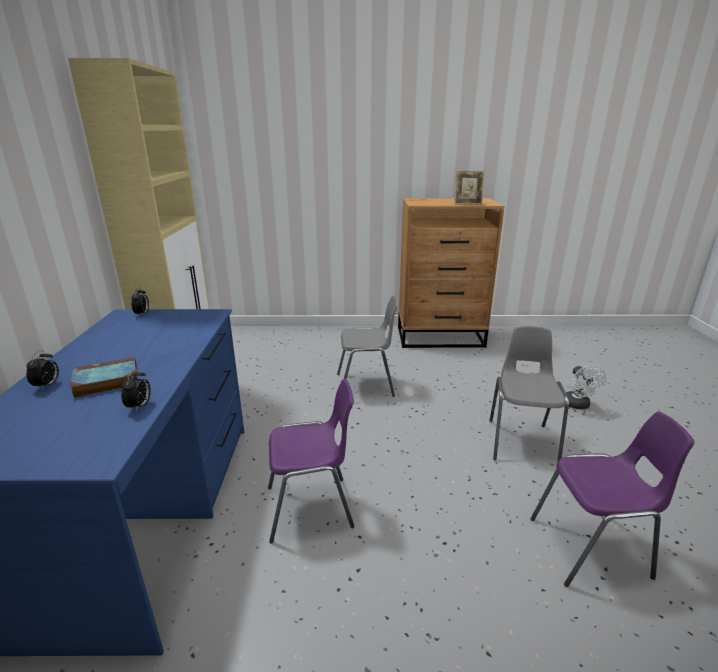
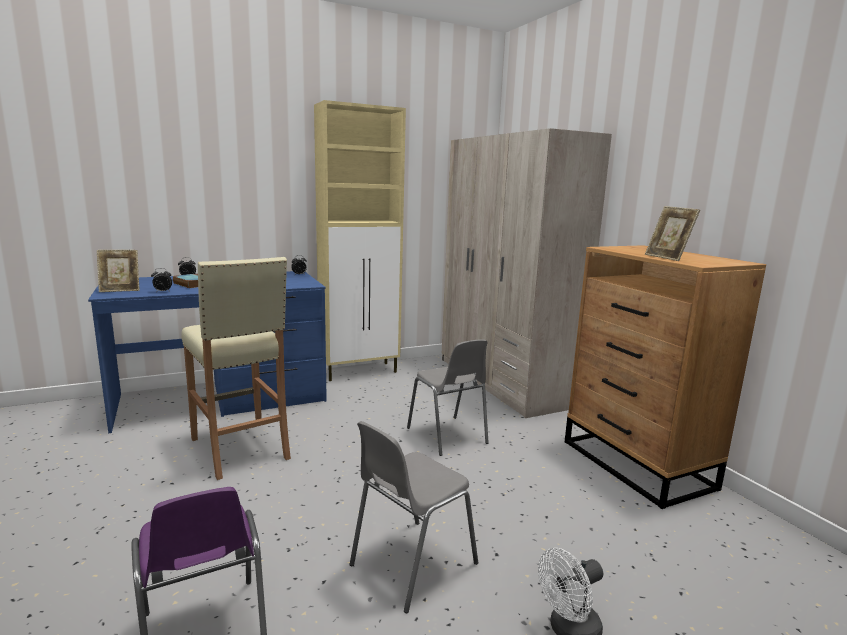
camera: 65 degrees right, 10 degrees down
purple chair [268,379,355,543] -> beige stool [181,257,291,480]
grey chair [489,326,569,462] -> grey chair turned 150 degrees clockwise [350,421,478,613]
none -> picture frame [97,250,140,292]
none -> beige wardrobe [442,128,612,418]

